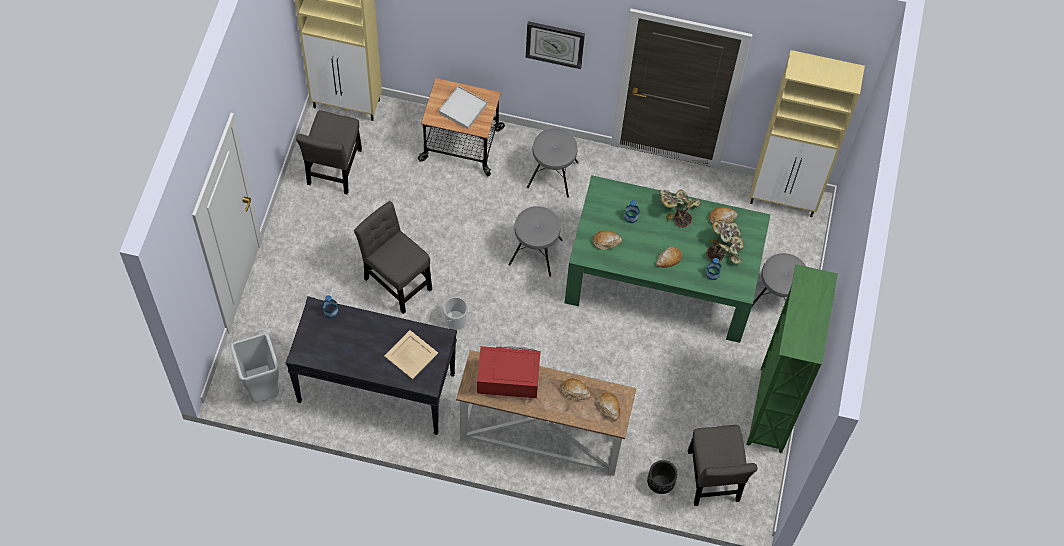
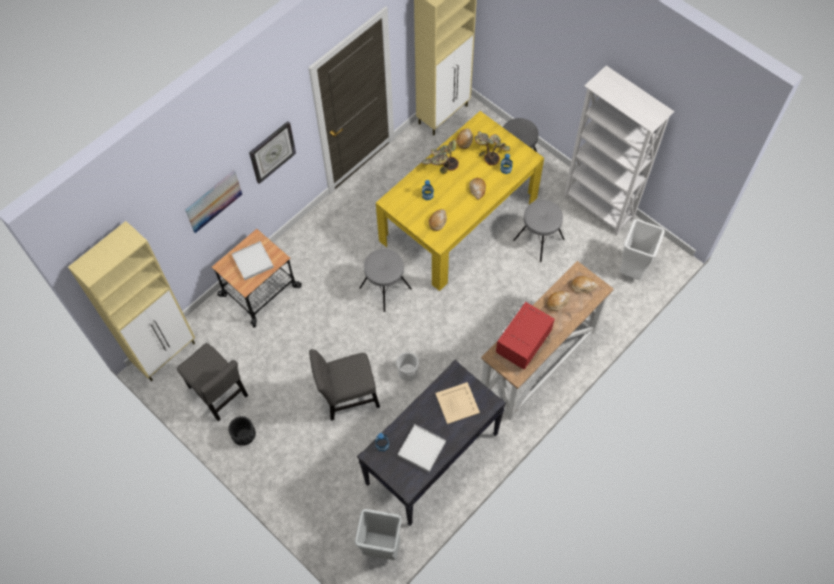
camera: 55 degrees left, 0 degrees up
grey stool [527,128,578,198] -> grey stool moved to [513,200,565,262]
green dining table [565,175,770,343] -> yellow dining table [376,111,544,291]
black planter [647,460,677,494] -> black planter moved to [228,416,256,446]
grey chair [688,425,758,506] -> white trash can [620,219,665,280]
green bookcase [746,264,838,453] -> white bookcase [564,65,674,235]
none -> picture [185,170,242,233]
none -> white tray [398,424,446,472]

